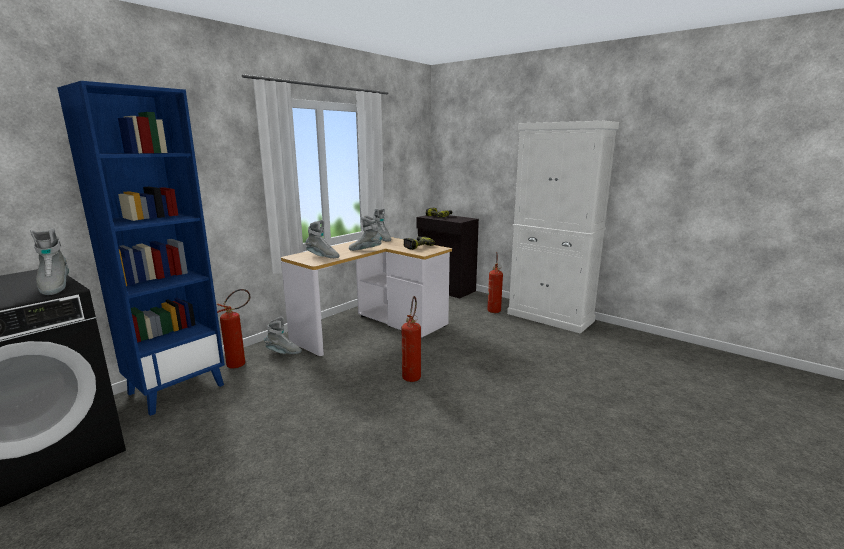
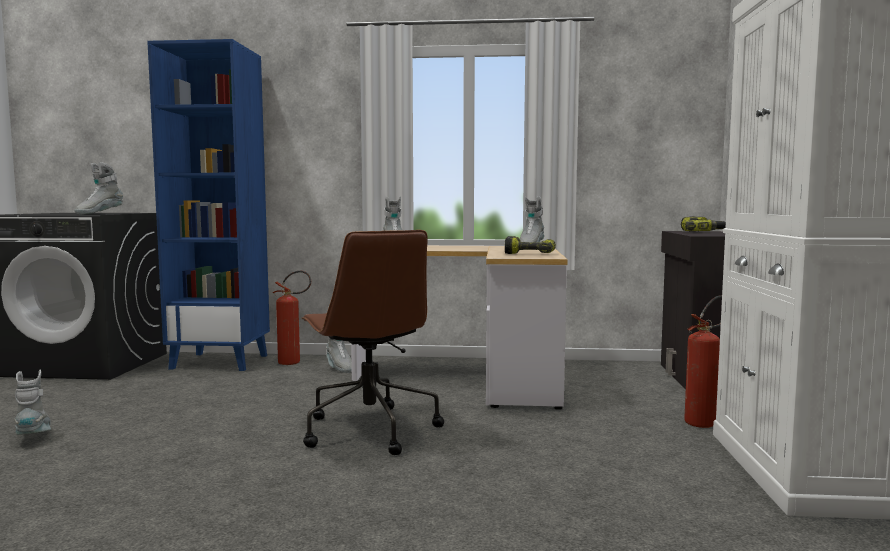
camera: 55 degrees right, 10 degrees down
grey boot [349,216,382,251] -> grey boot moved to [14,370,51,435]
fire extinguisher [402,296,421,382] -> brown office chair [301,230,444,455]

